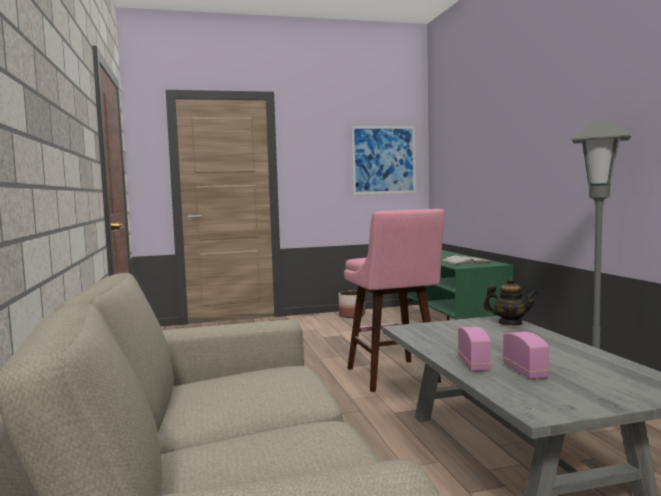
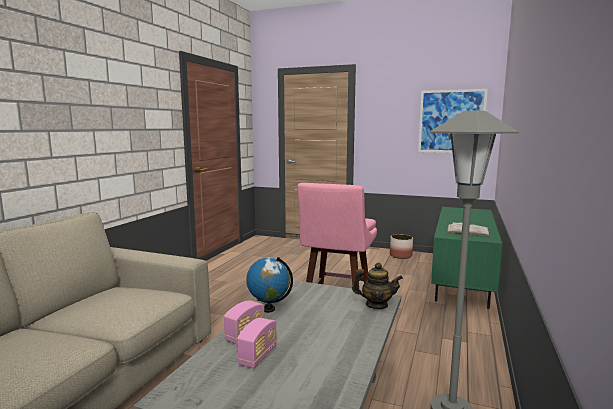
camera: 35 degrees right, 5 degrees up
teapot [483,277,537,325] -> teapot turned 45 degrees counterclockwise [352,262,403,309]
none -> globe [246,257,293,313]

